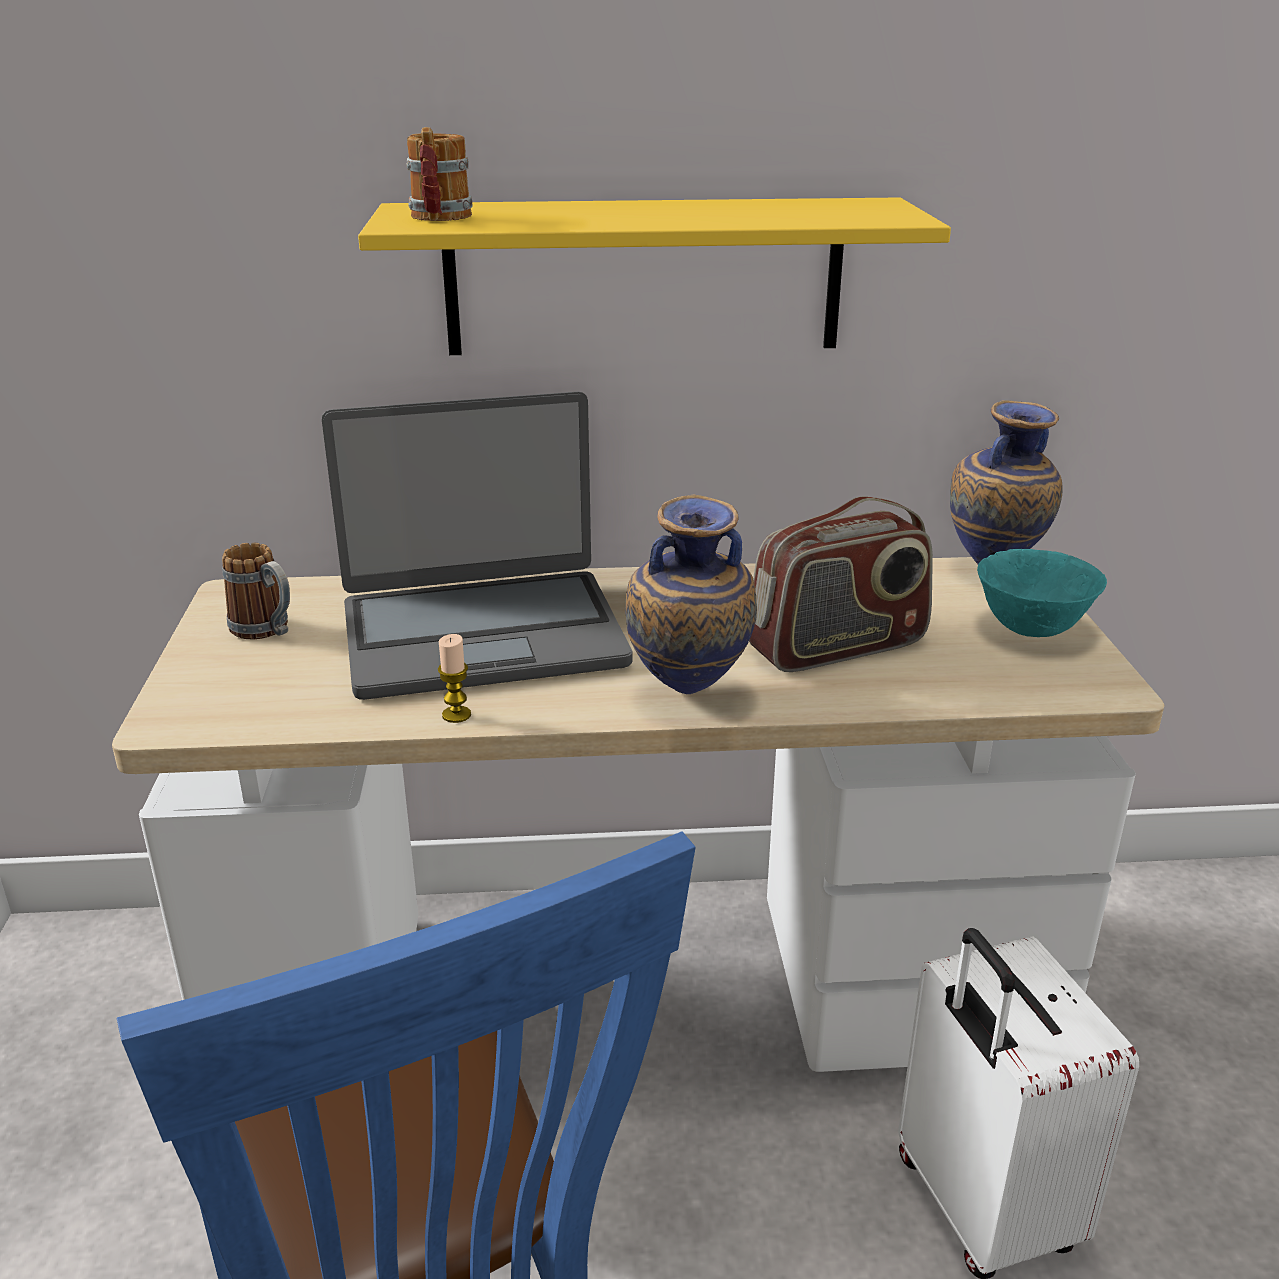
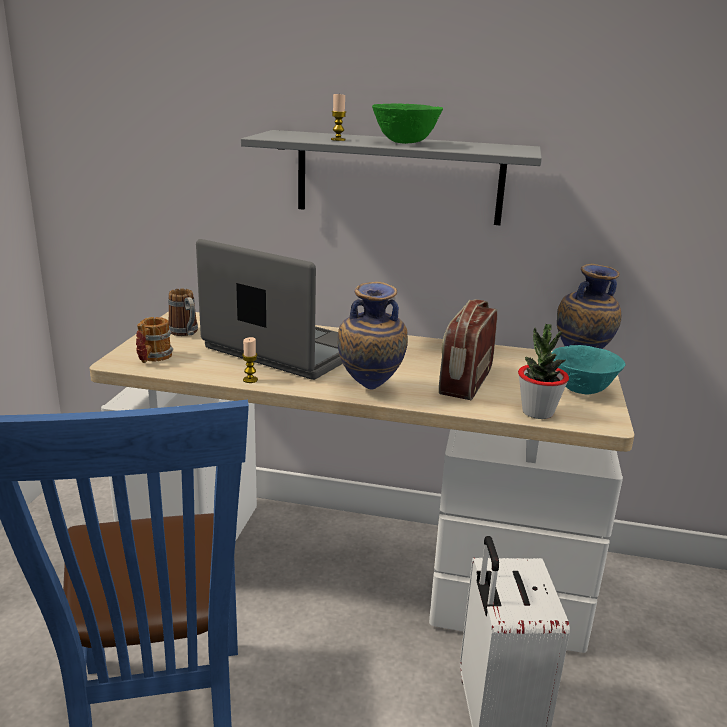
camera: 15 degrees right, 5 degrees down
laptop [322,392,633,700] -> laptop turned 150 degrees counterclockwise [196,239,343,380]
yellow shelf [358,197,951,355] -> grey shelf [241,130,542,225]
mug [406,127,473,221] -> mug moved to [136,317,173,363]
radio [749,496,933,672] -> radio turned 120 degrees clockwise [439,299,497,400]
none -> candle [331,93,346,141]
none -> green bowl [372,104,443,144]
none -> potted plant [518,324,569,419]

